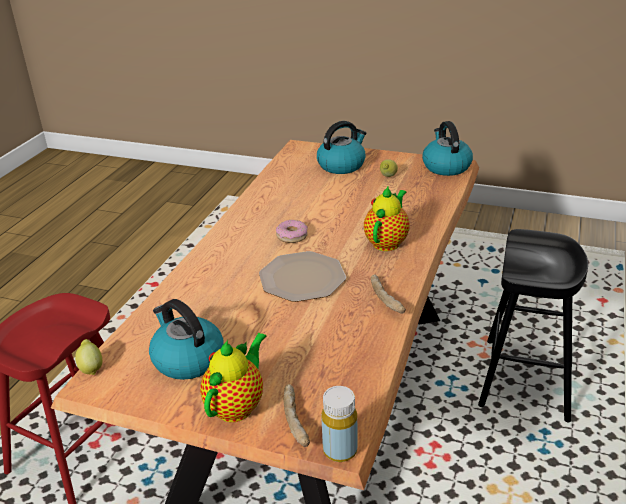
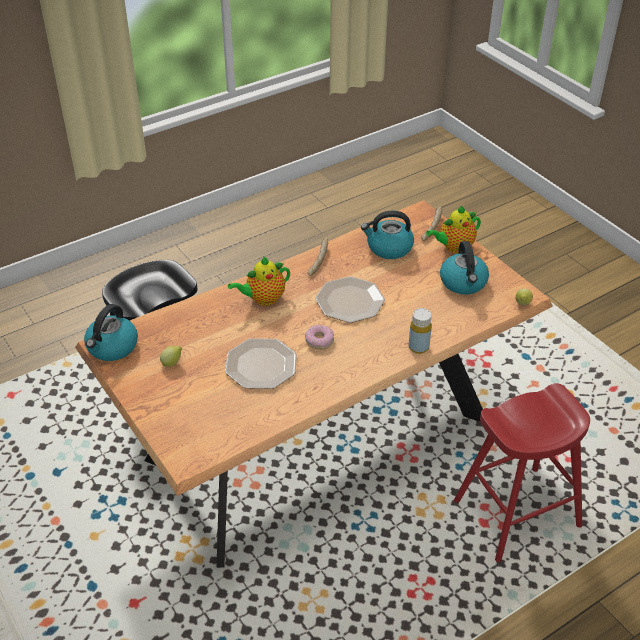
camera: 145 degrees left, 10 degrees up
kettle [317,121,366,174] -> kettle moved to [361,211,414,259]
yellow bottle [321,386,357,462] -> yellow bottle moved to [408,308,432,354]
none -> plate [225,338,297,389]

